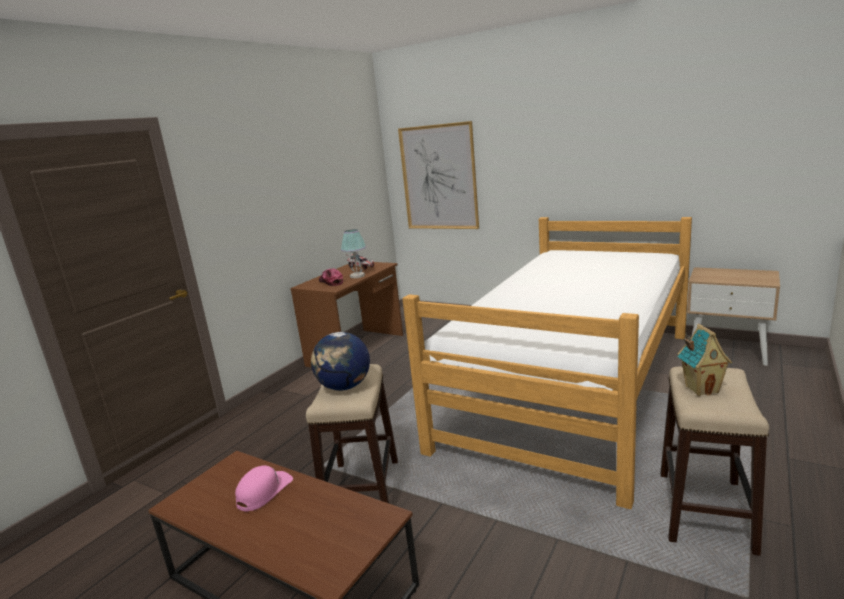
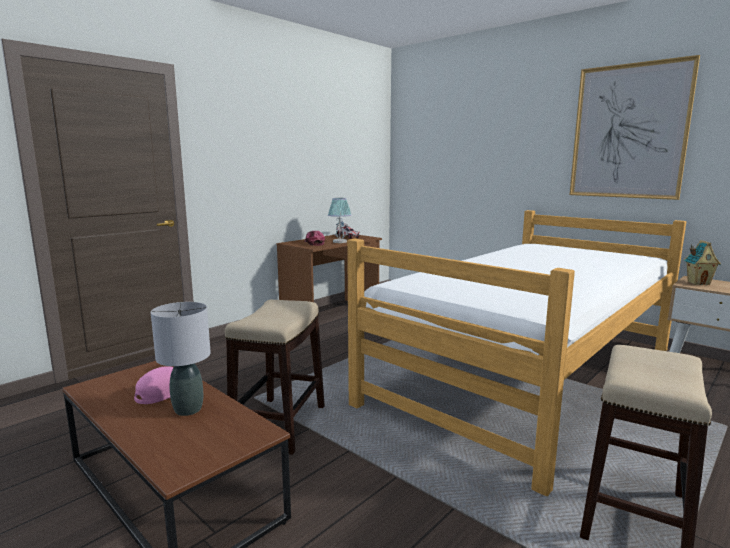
camera: 10 degrees right, 5 degrees down
globe [311,332,370,391] -> none
picture [398,121,479,229] -> picture moved to [569,55,700,200]
toy house [677,324,732,396] -> toy house moved to [684,240,721,285]
none -> grey table lamp [151,302,211,416]

